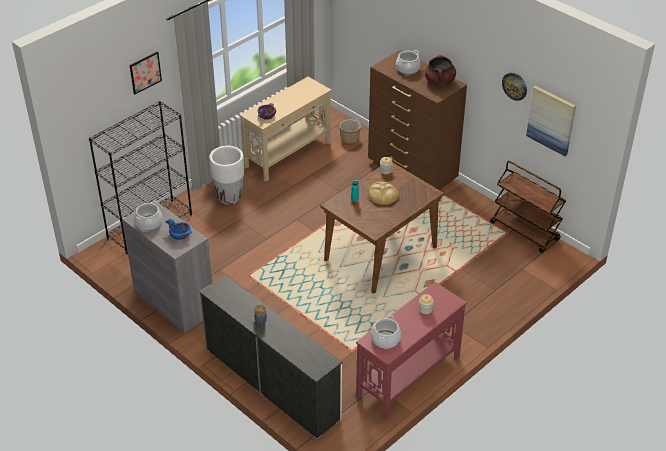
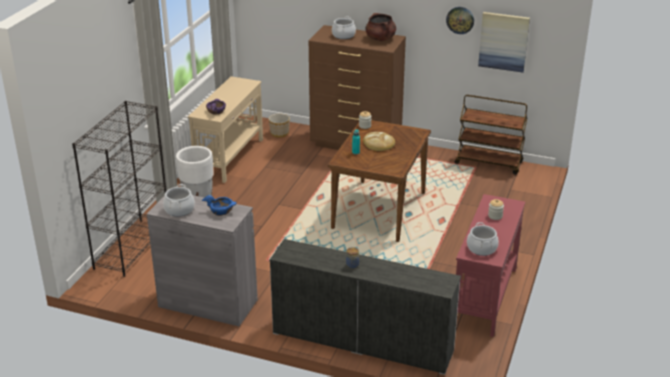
camera: 25 degrees left, 10 degrees down
picture [130,51,162,95] -> none

